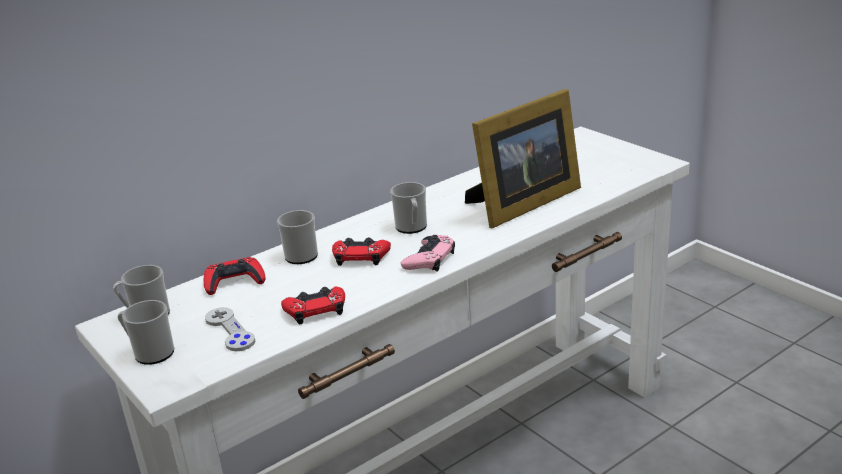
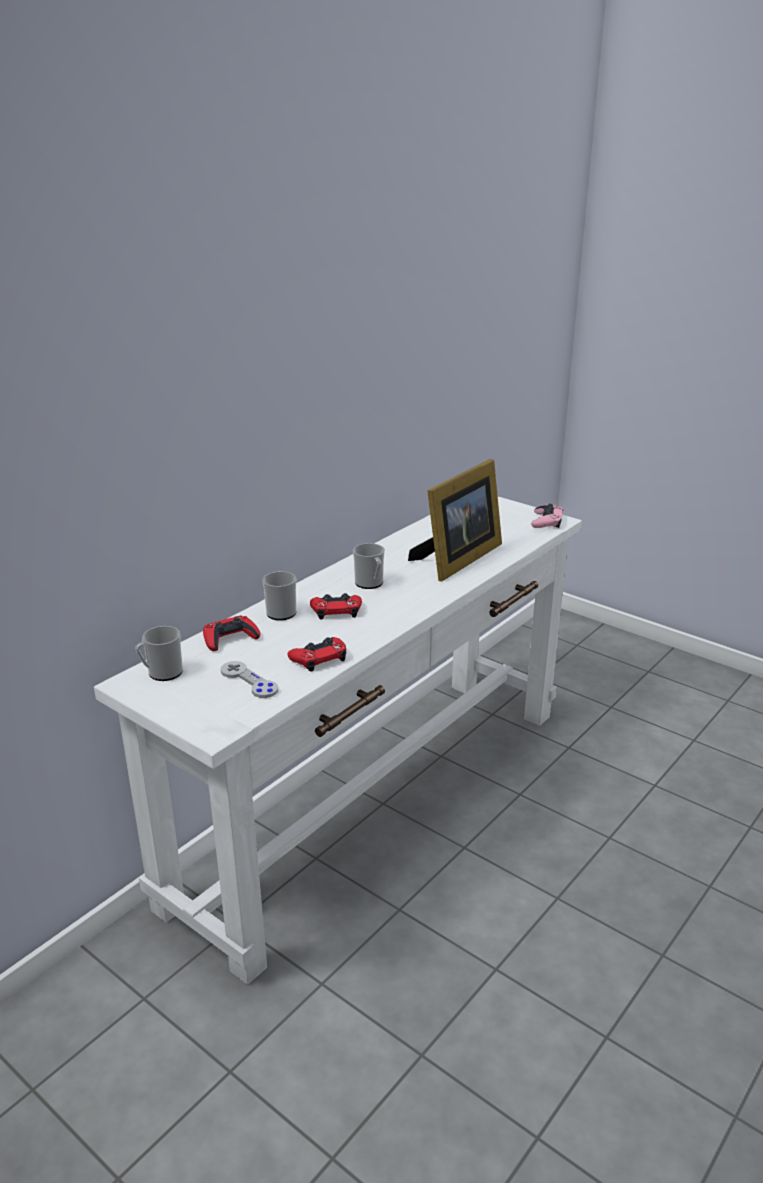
camera: 15 degrees left, 0 degrees up
mug [118,300,174,365] -> none
pink game controller [401,235,455,271] -> pink game controller moved to [531,503,563,528]

